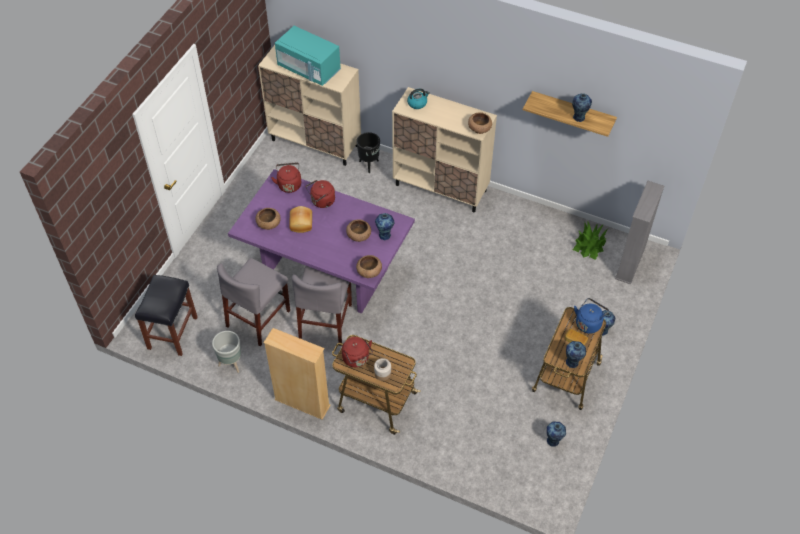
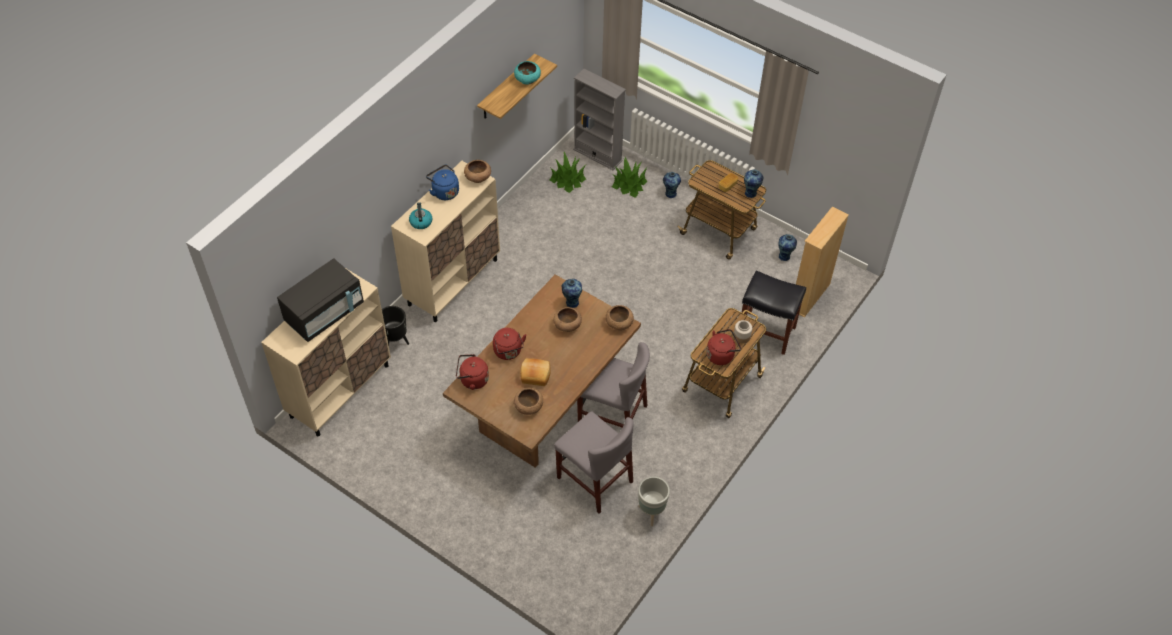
camera: 80 degrees left, 0 degrees up
black stool [135,275,198,356] -> black stool moved to [742,271,806,355]
purple dining table [228,169,415,314] -> brown dining table [443,274,641,468]
beige bookcase [263,328,331,420] -> beige bookcase moved to [796,206,849,318]
turquoise microwave [275,26,341,86] -> black microwave [277,258,364,342]
vase [572,94,592,122] -> turquoise bowl [514,61,541,85]
blue kettle [574,298,609,334] -> blue kettle moved to [426,165,459,200]
none -> potted plant [612,157,647,198]

